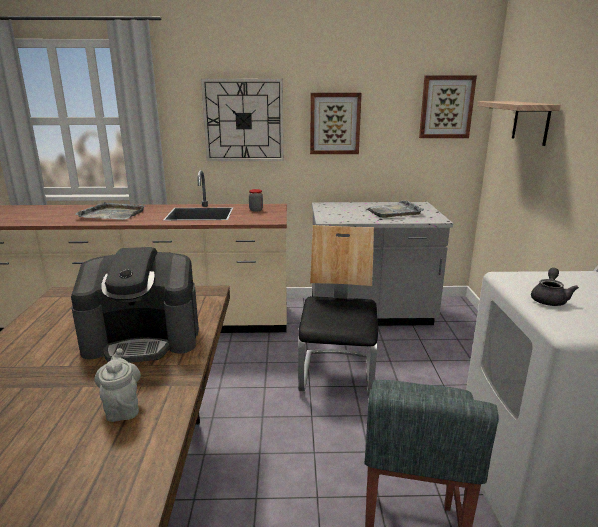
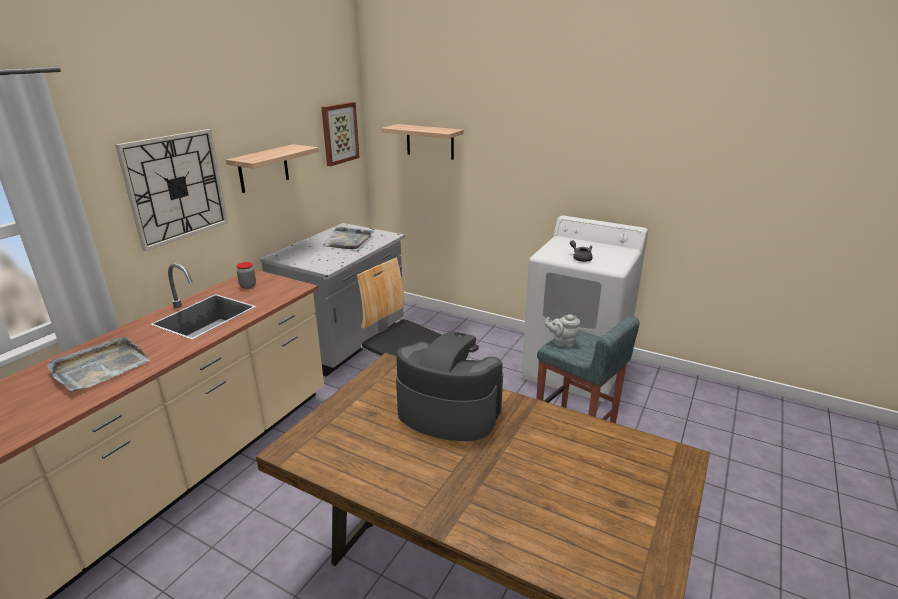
camera: 60 degrees left, 5 degrees up
coffee machine [71,247,199,363] -> coffee machine turned 90 degrees counterclockwise [396,331,503,441]
grey teapot [94,348,141,422] -> grey teapot moved to [545,314,580,347]
picture [310,93,362,154] -> shelf [226,144,319,193]

